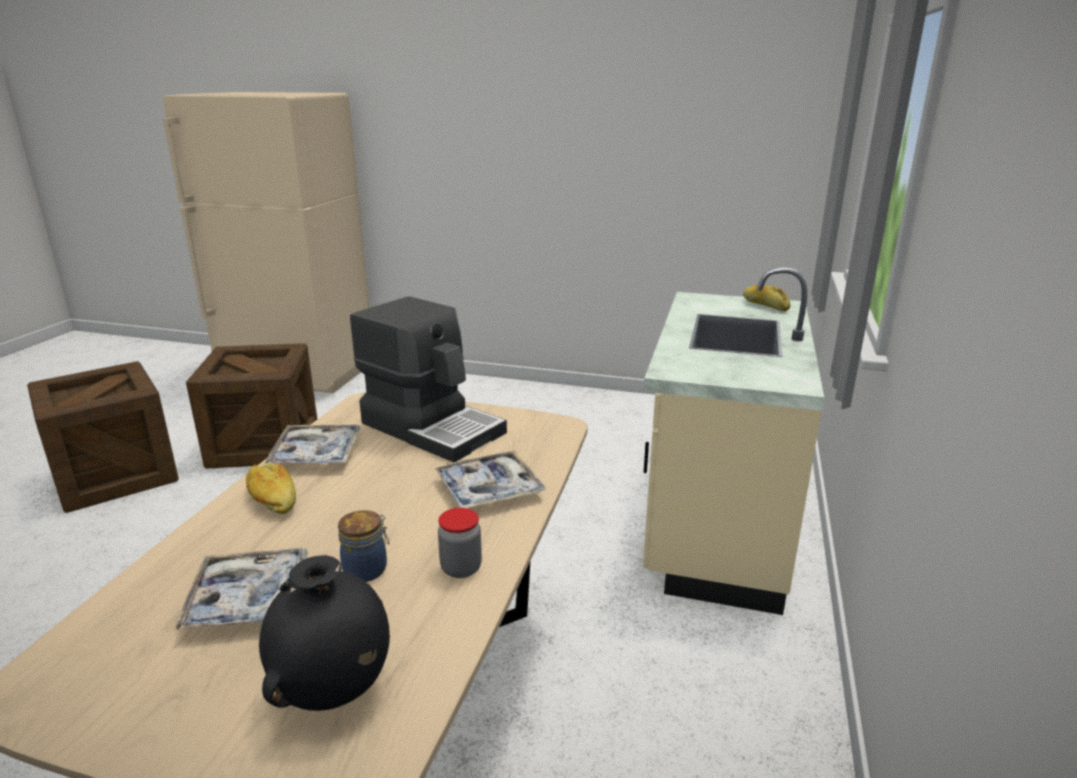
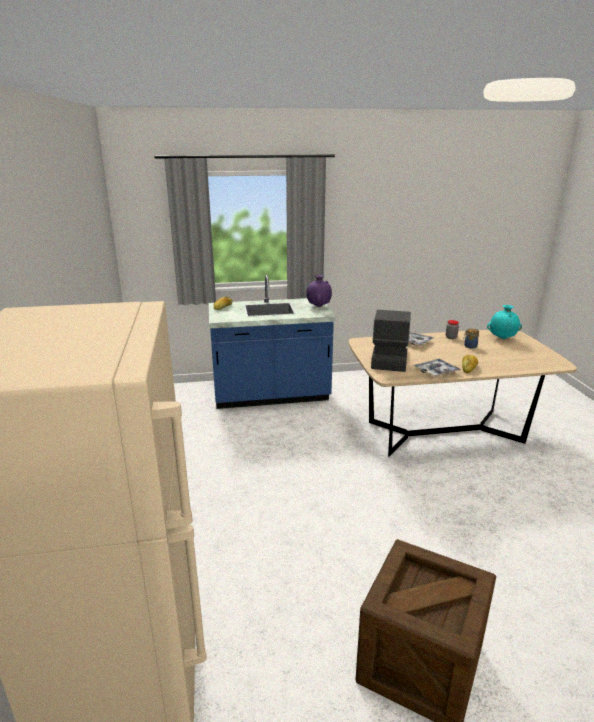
camera: 115 degrees left, 0 degrees up
tray [174,548,308,631] -> none
crate [186,343,317,469] -> none
black vase [259,555,390,711] -> turquoise vase [487,305,522,339]
beige counter [643,267,824,615] -> blue counter [209,275,336,409]
none -> purple vase [306,275,332,307]

